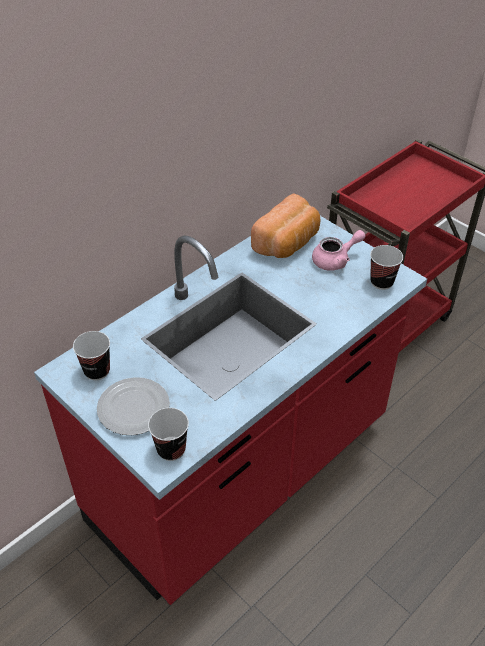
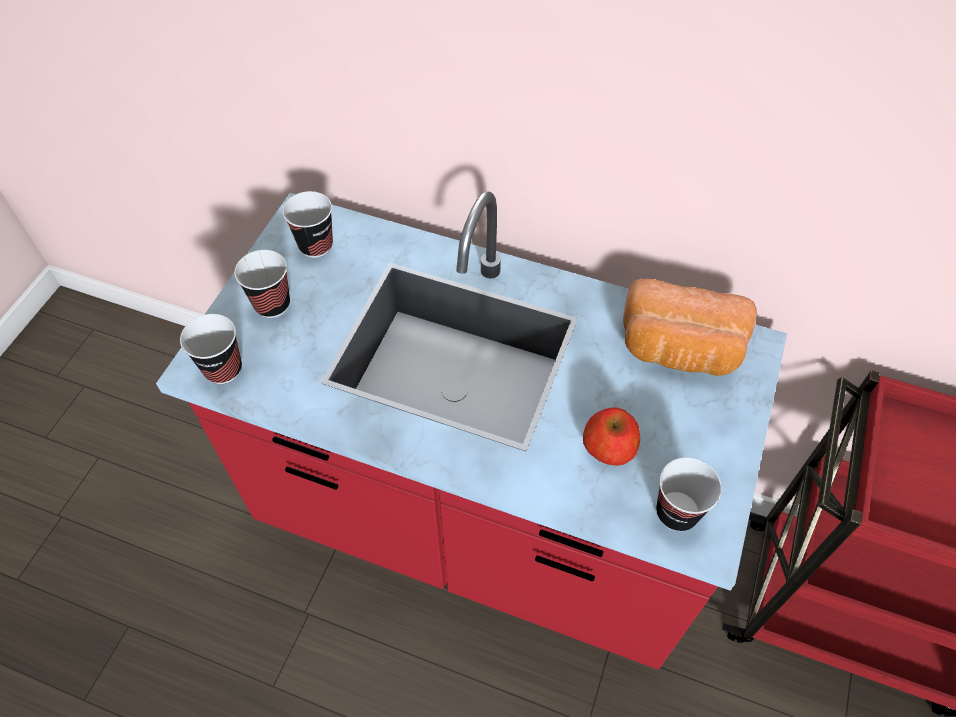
camera: 65 degrees right, 10 degrees up
plate [97,377,170,435] -> cup [234,250,290,318]
pink teapot [312,230,366,271] -> none
none -> apple [583,408,640,466]

